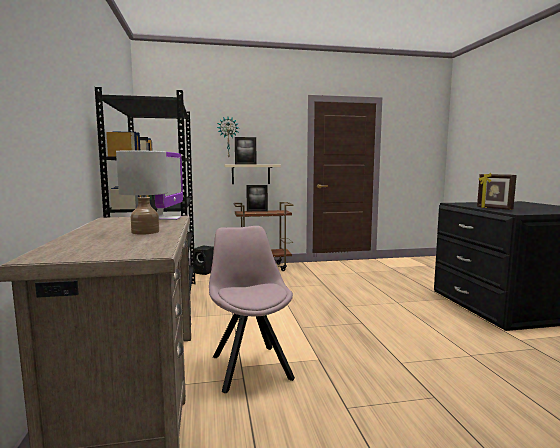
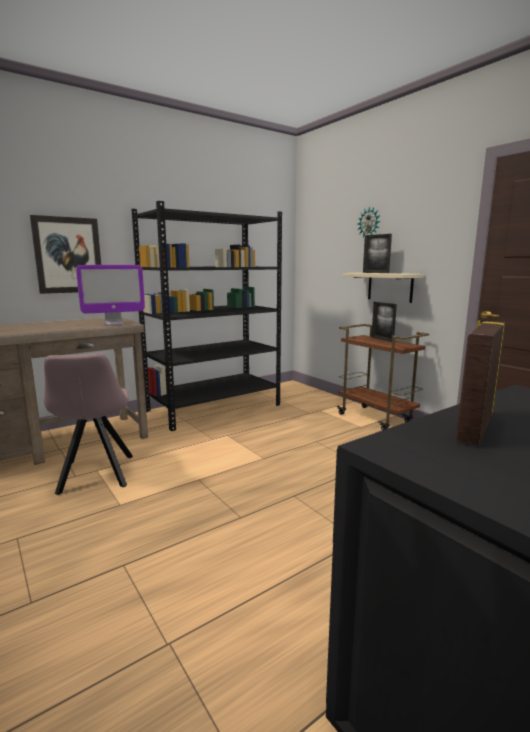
camera: 65 degrees right, 5 degrees up
grey table lamp [116,150,168,235] -> none
black speaker [192,246,214,275] -> none
pink chair [209,226,295,393] -> pink chair turned 120 degrees clockwise [44,353,133,495]
none -> picture [30,215,101,294]

